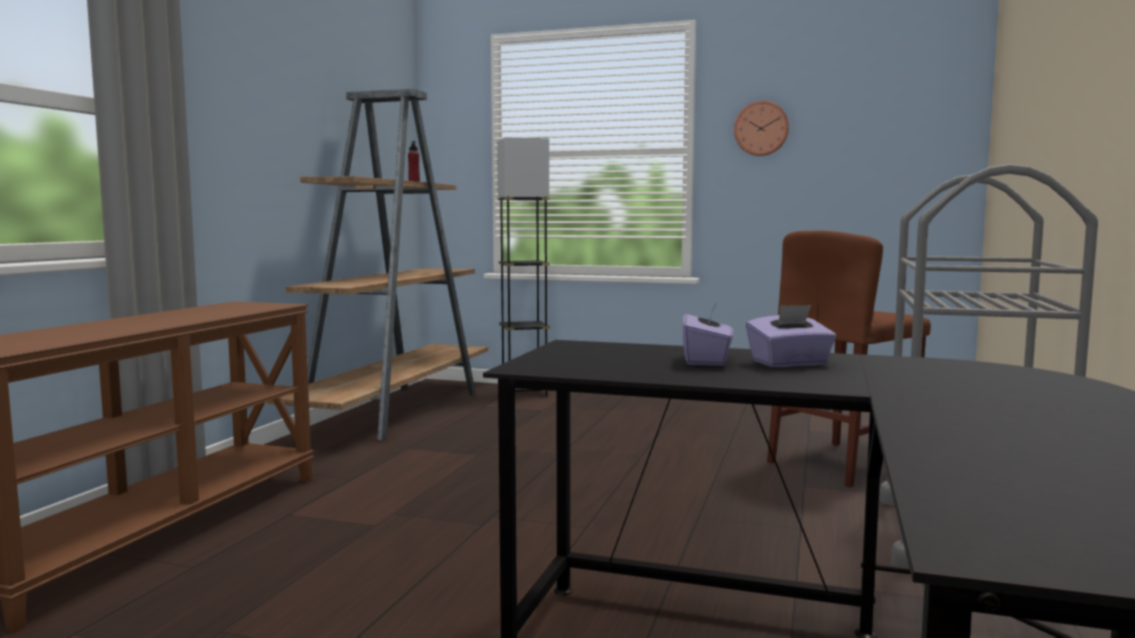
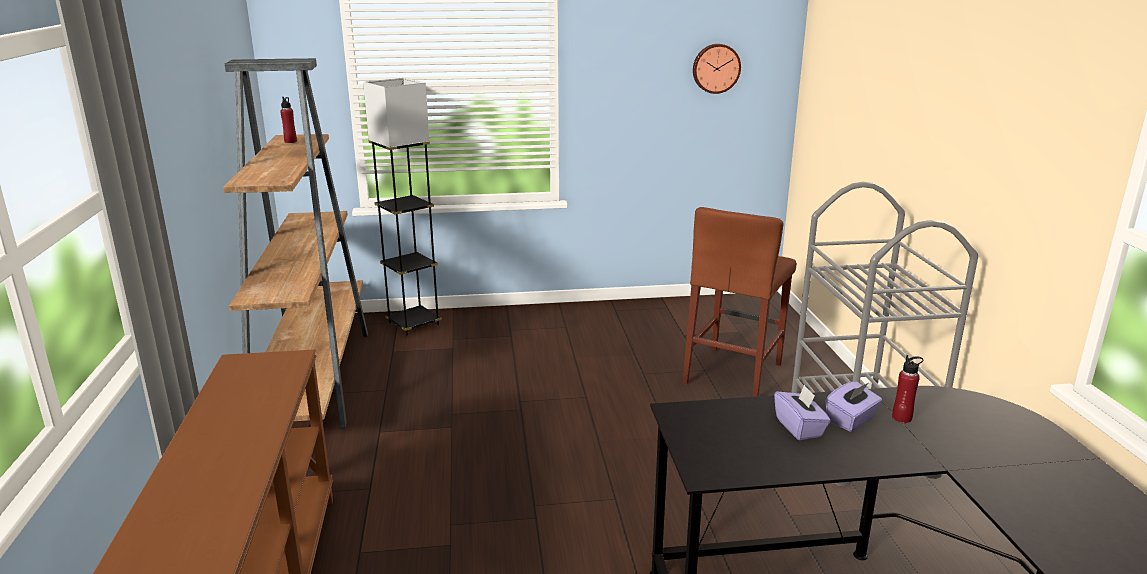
camera: 25 degrees left, 15 degrees up
wall clock [734,101,789,156] -> wall clock moved to [693,44,741,94]
none -> red bottle [892,355,923,423]

